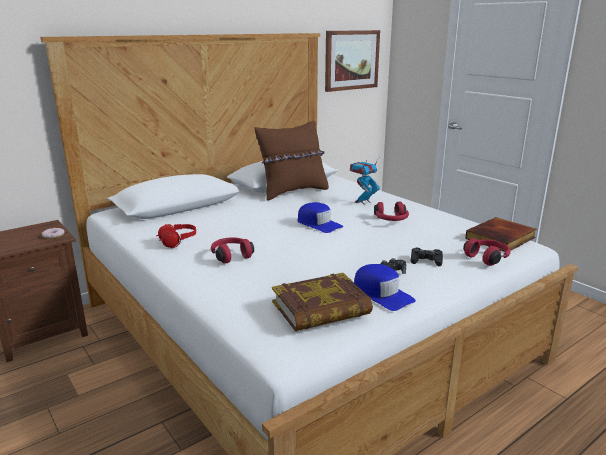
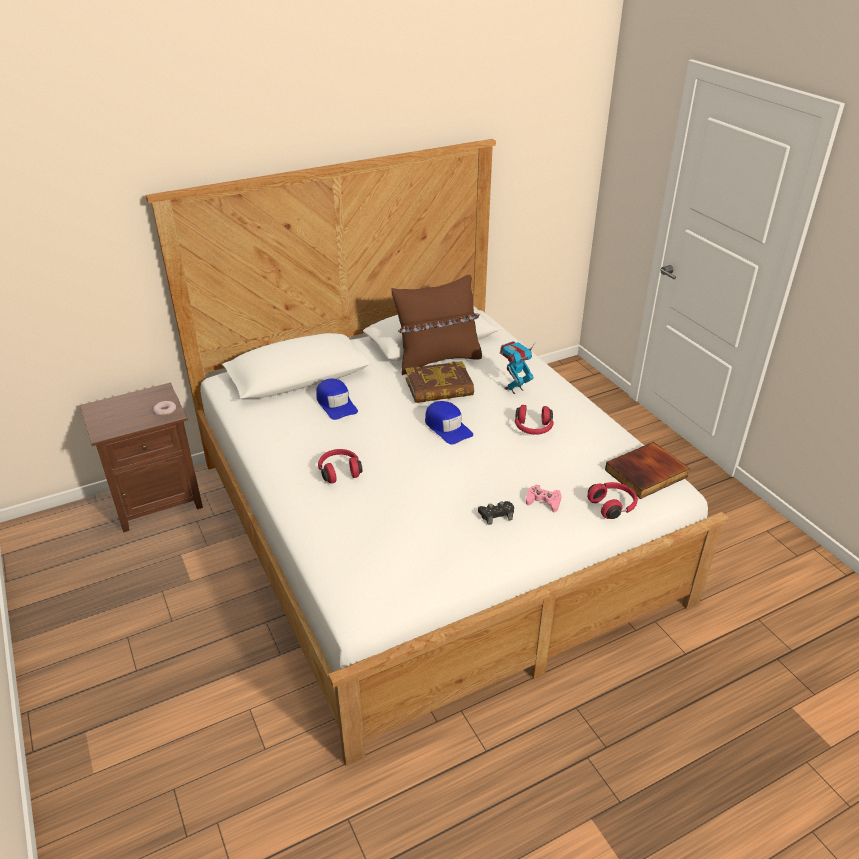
camera: 10 degrees right, 15 degrees up
red headphones [156,224,196,248] -> none
book [272,273,373,331] -> book moved to [405,361,474,403]
picture [325,30,380,92] -> none
blue cap [354,264,416,311] -> blue cap moved to [316,379,358,420]
black game controller [411,248,443,266] -> pink game controller [526,485,562,512]

